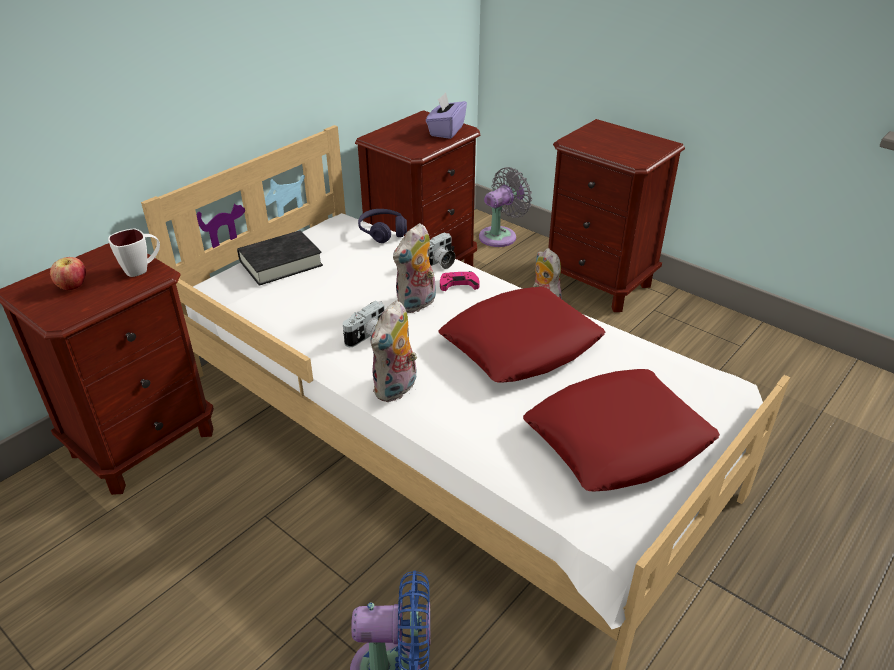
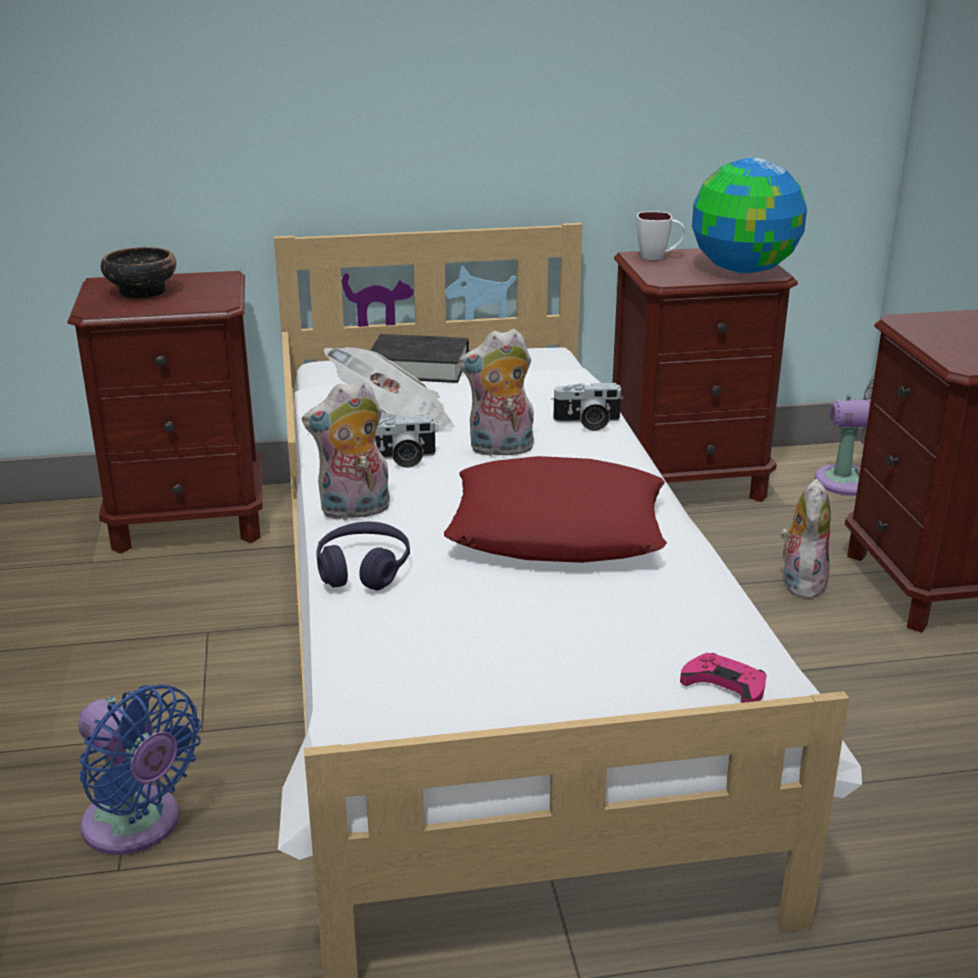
camera: 40 degrees right, 10 degrees down
apple [50,257,86,290] -> bowl [101,247,176,299]
white mug [108,228,160,277] -> white mug moved to [637,211,685,260]
purple headphones [358,209,407,243] -> purple headphones moved to [316,522,410,590]
purple tissue box [426,93,467,139] -> globe [692,158,807,274]
pink game controller [440,271,480,291] -> pink game controller moved to [680,653,766,703]
red pillow [523,369,720,492] -> none
none -> newspaper [324,347,455,427]

